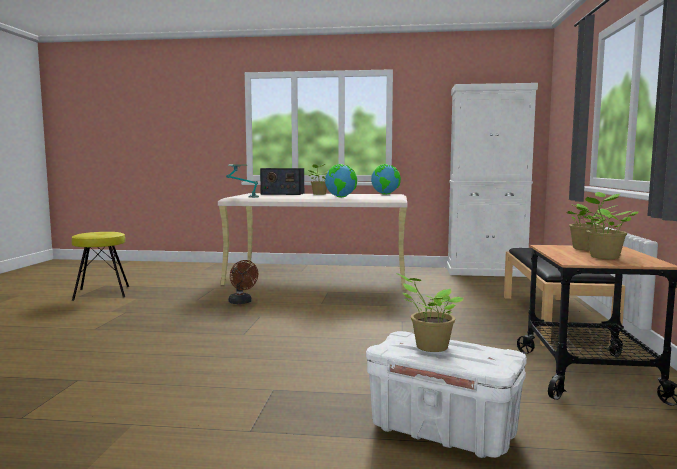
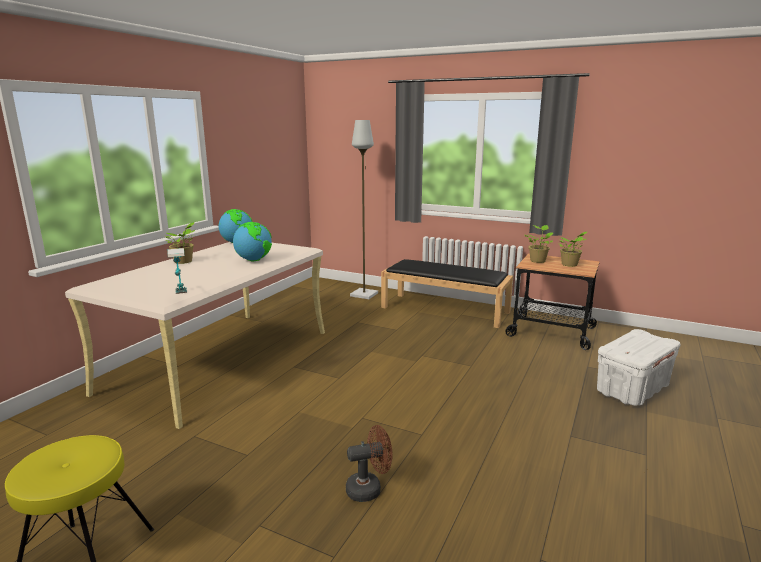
camera: 70 degrees left, 10 degrees up
brown fan [228,260,258,304] -> brown fan moved to [346,425,393,502]
radio [260,168,304,195] -> none
potted plant [396,273,463,352] -> none
white cabinet [447,83,538,277] -> none
none -> grey floor lamp [350,120,378,299]

